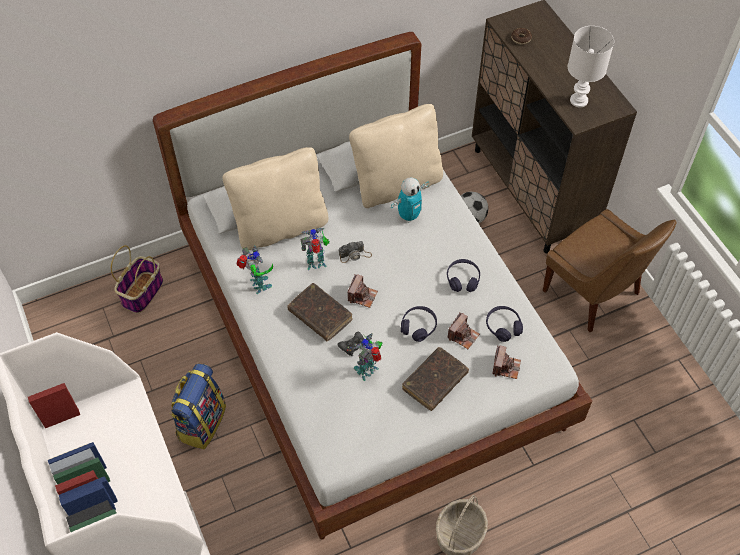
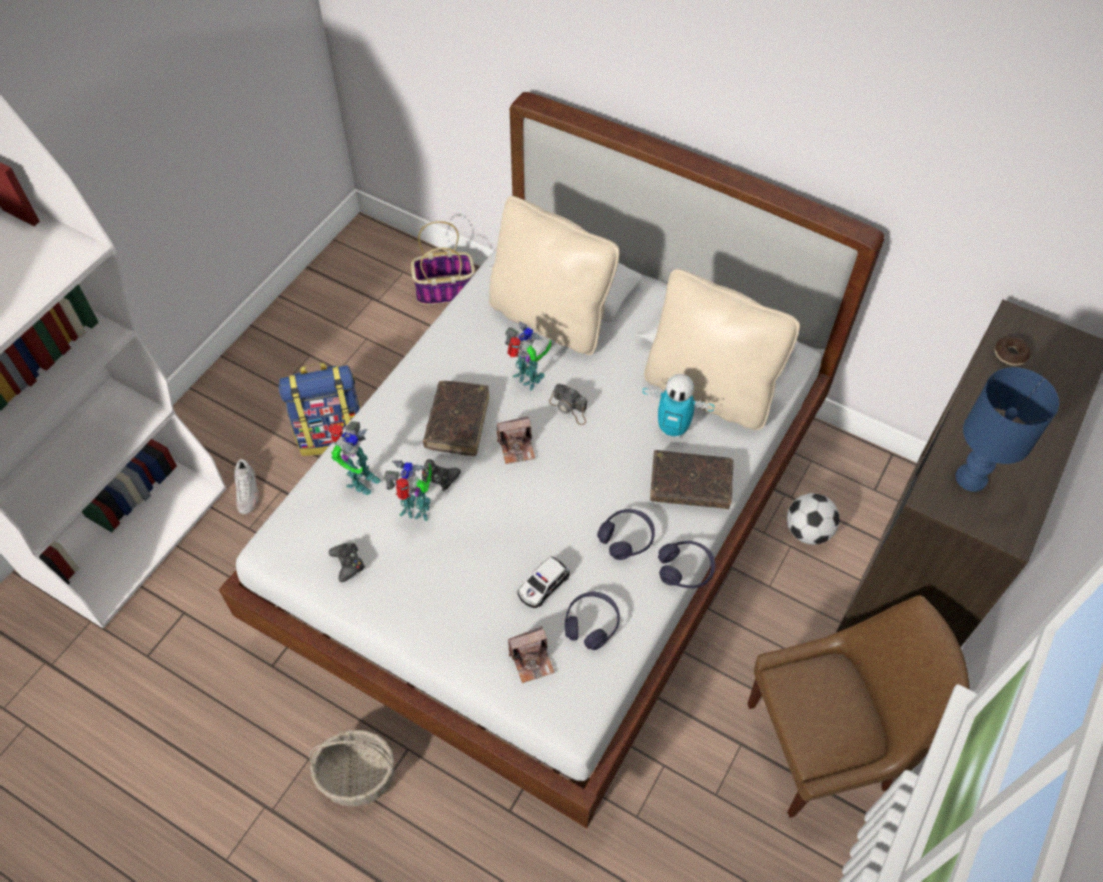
camera: 55 degrees right, 0 degrees up
toy robot [236,245,273,294] -> toy robot moved to [329,421,381,495]
purple headphones [401,306,437,342] -> purple headphones moved to [658,540,715,589]
brown book [402,347,469,411] -> brown book moved to [650,450,733,509]
camera [448,313,480,349] -> toy car [517,556,569,608]
brown chair [543,209,676,332] -> brown chair turned 120 degrees counterclockwise [748,595,969,818]
white table lamp [568,26,614,107] -> blue table lamp [956,367,1059,492]
none -> white shoe [234,459,259,514]
none -> black game controller [329,543,365,582]

